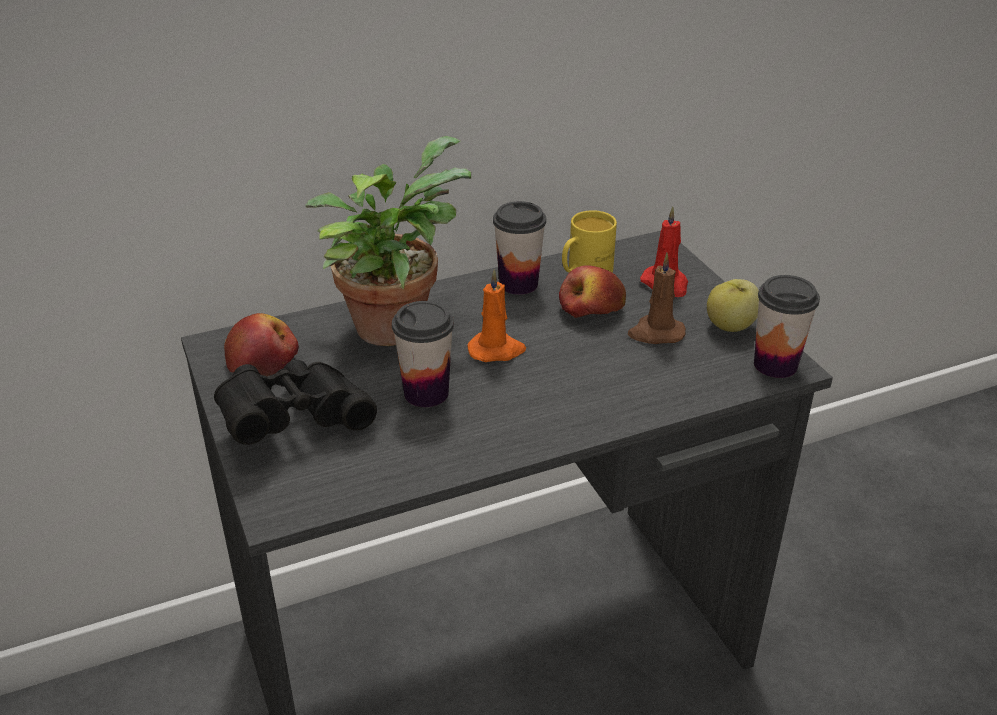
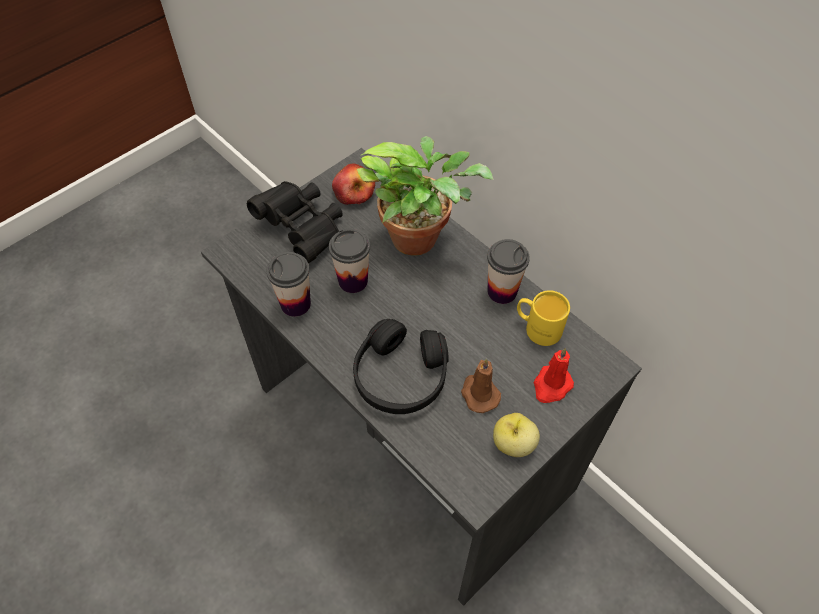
camera: 70 degrees right, 20 degrees up
orange candle [467,269,526,362] -> none
apple [559,265,626,318] -> none
cup [754,275,820,378] -> cup moved to [267,252,311,317]
none -> black headphones [353,319,449,414]

